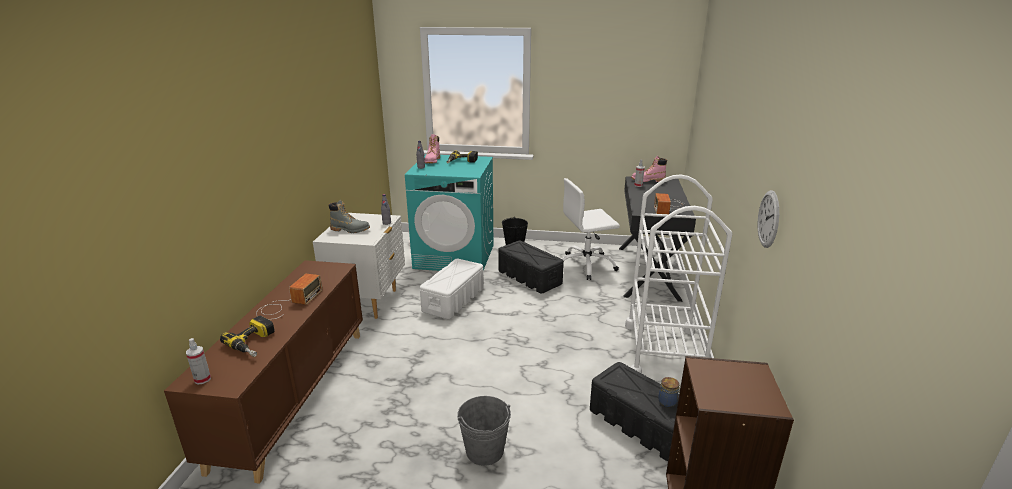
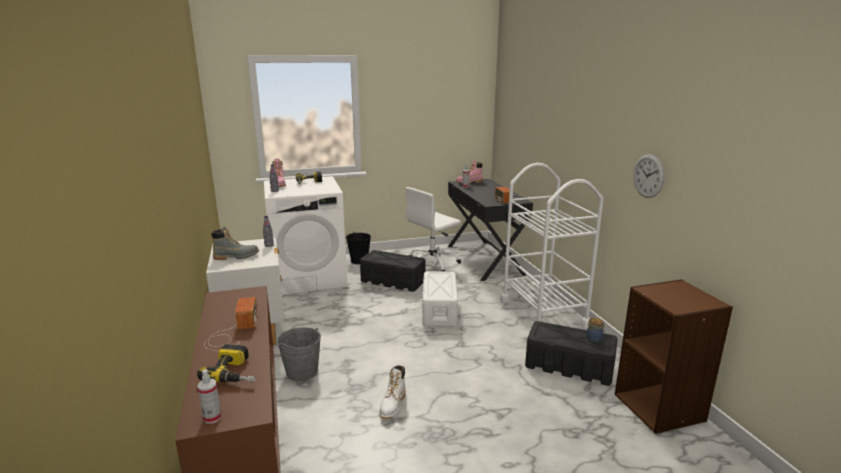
camera: 25 degrees left, 5 degrees down
turquoise washing machine [405,154,494,271] -> white washing machine [264,176,348,295]
white storage box [420,259,484,319] -> white storage box moved to [423,271,458,327]
grey bucket [457,396,511,466] -> grey bucket moved to [277,327,321,381]
none -> white boot [379,365,406,419]

